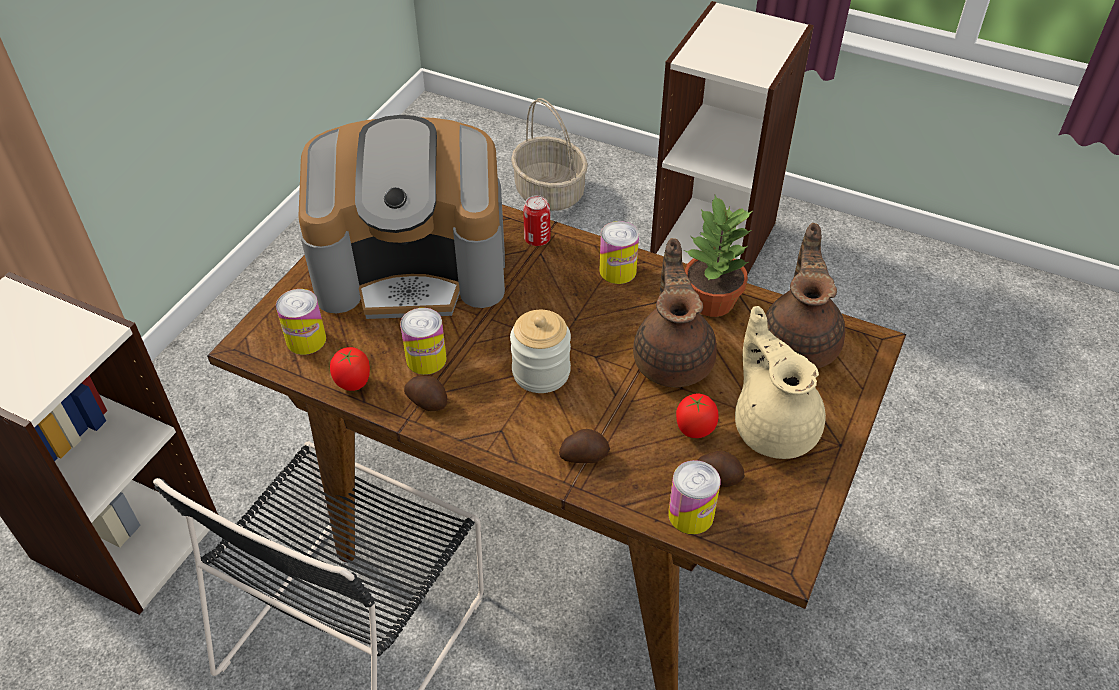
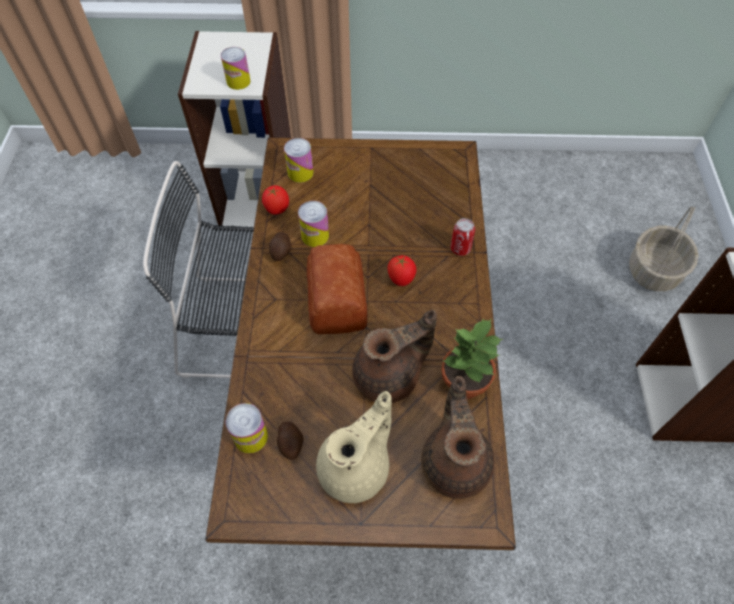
camera: 65 degrees right, 10 degrees up
coffee machine [298,115,505,319] -> none
jar [510,310,571,393] -> bread [307,244,367,334]
potato [559,429,610,463] -> none
can [599,221,639,284] -> can moved to [221,47,251,90]
tomato [676,393,719,438] -> tomato moved to [388,255,416,286]
brown teapot [766,223,845,368] -> brown teapot turned 75 degrees counterclockwise [421,376,494,499]

